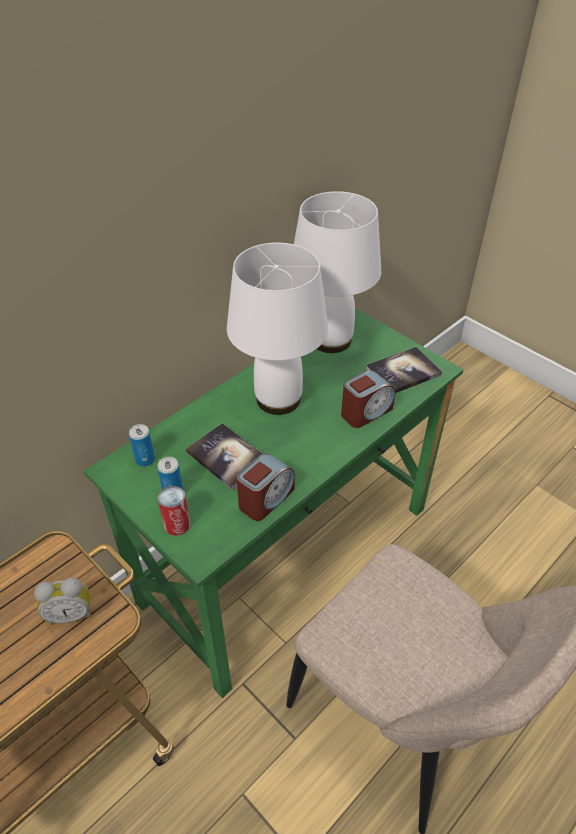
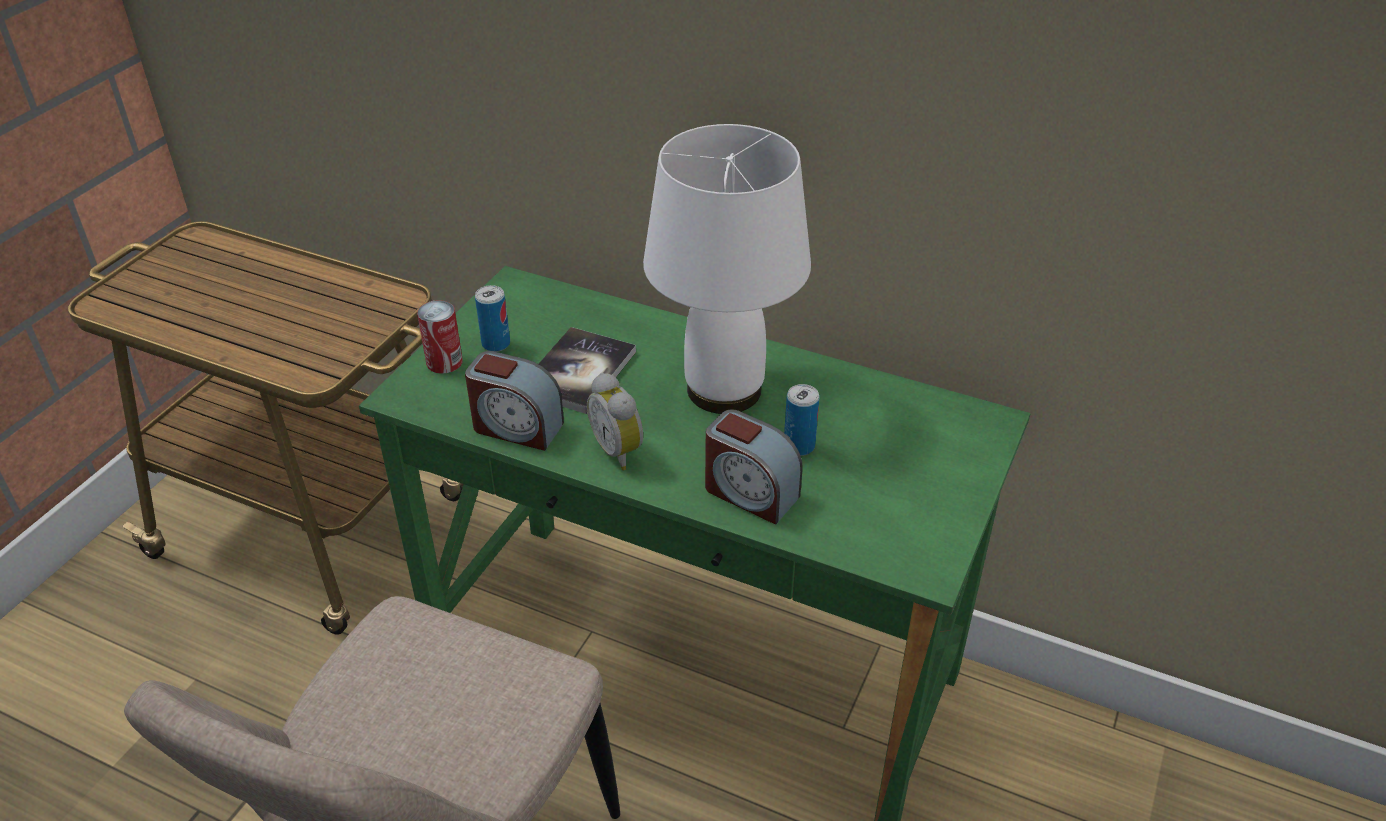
camera: 70 degrees right, 5 degrees down
alarm clock [34,578,92,625] -> alarm clock moved to [587,373,643,471]
can [129,424,155,467] -> can moved to [784,384,819,456]
white table lamp [294,191,381,353] -> none
book [365,347,442,393] -> none

